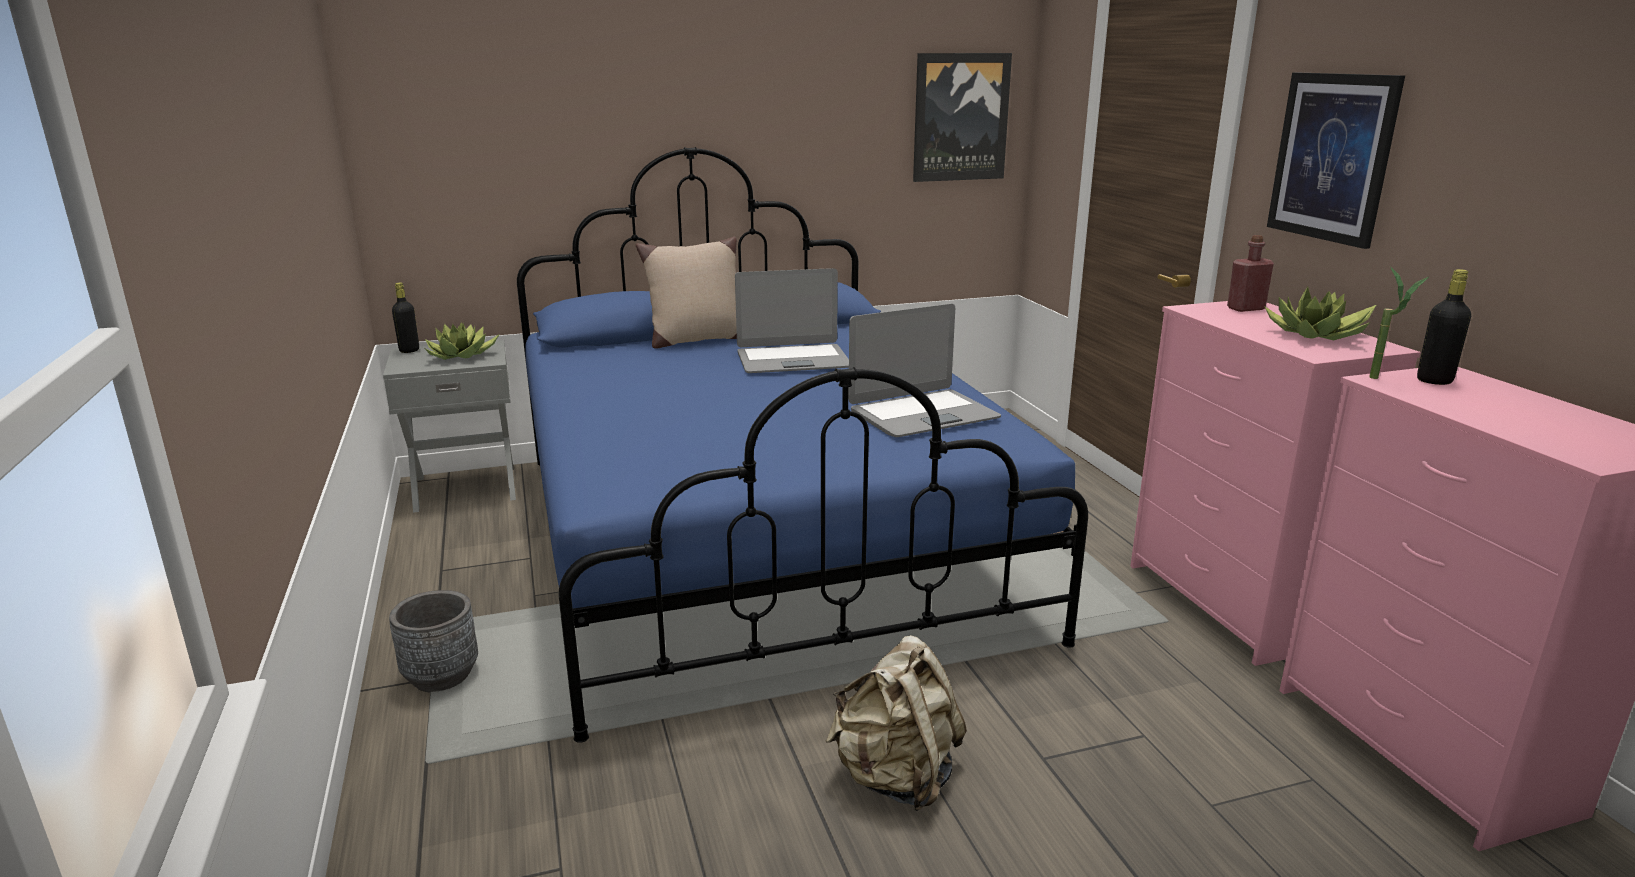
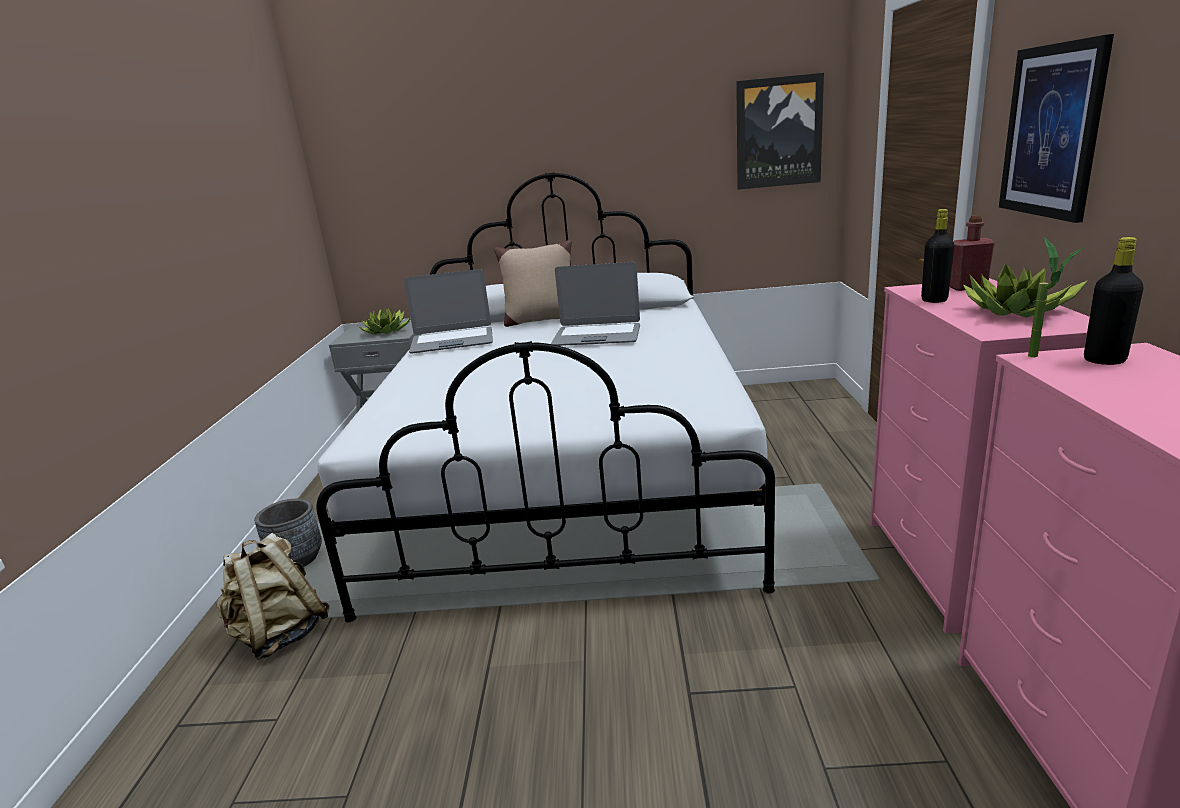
camera: 20 degrees right, 0 degrees up
black bottle [392,282,419,353] -> black bottle moved to [921,209,954,303]
blue bed [517,147,1088,743] -> white bed [316,172,775,623]
beige backpack [826,635,967,811] -> beige backpack moved to [216,533,330,660]
laptop [848,304,1001,437] -> laptop moved to [404,269,493,354]

